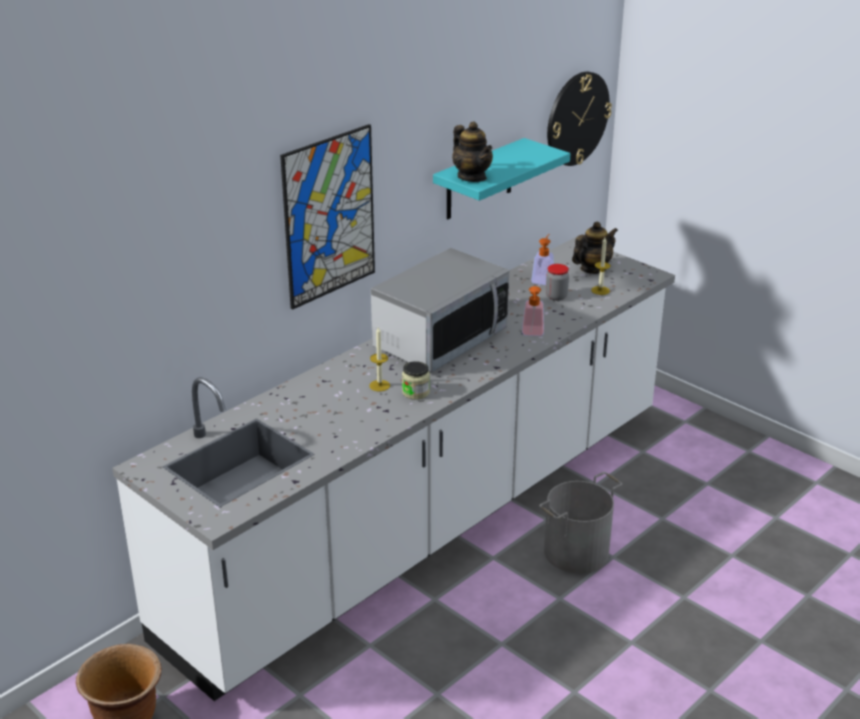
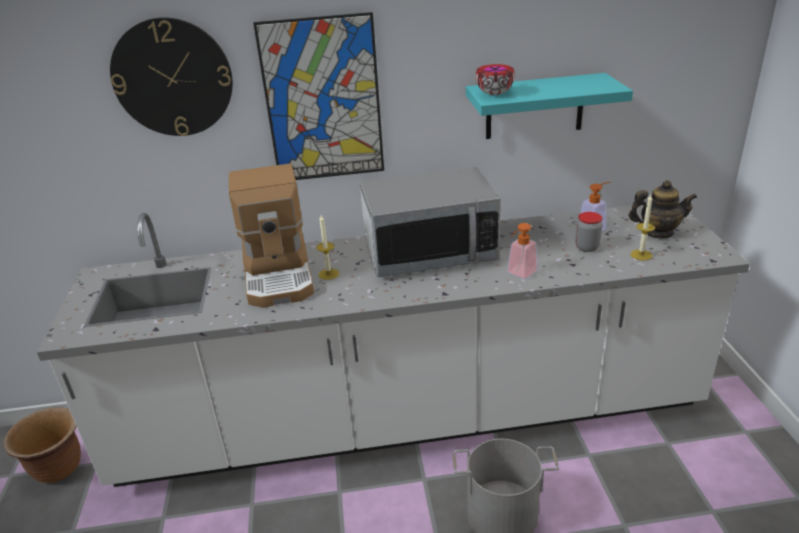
camera: 40 degrees right, 0 degrees up
jar [402,361,430,400] -> none
teapot [452,122,493,182] -> bowl [476,64,514,95]
wall clock [547,72,612,166] -> wall clock moved to [110,17,233,136]
none -> coffee machine [229,164,314,308]

